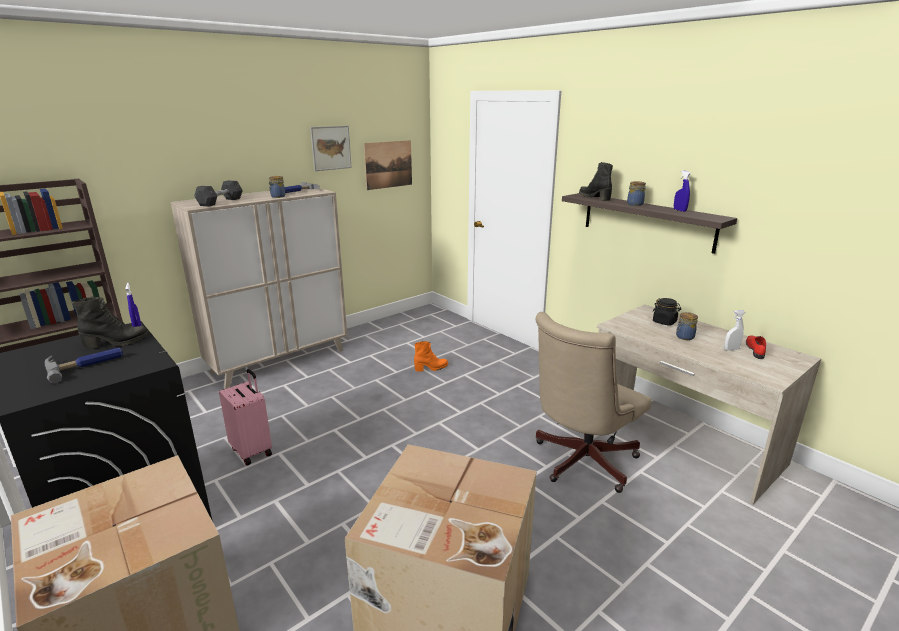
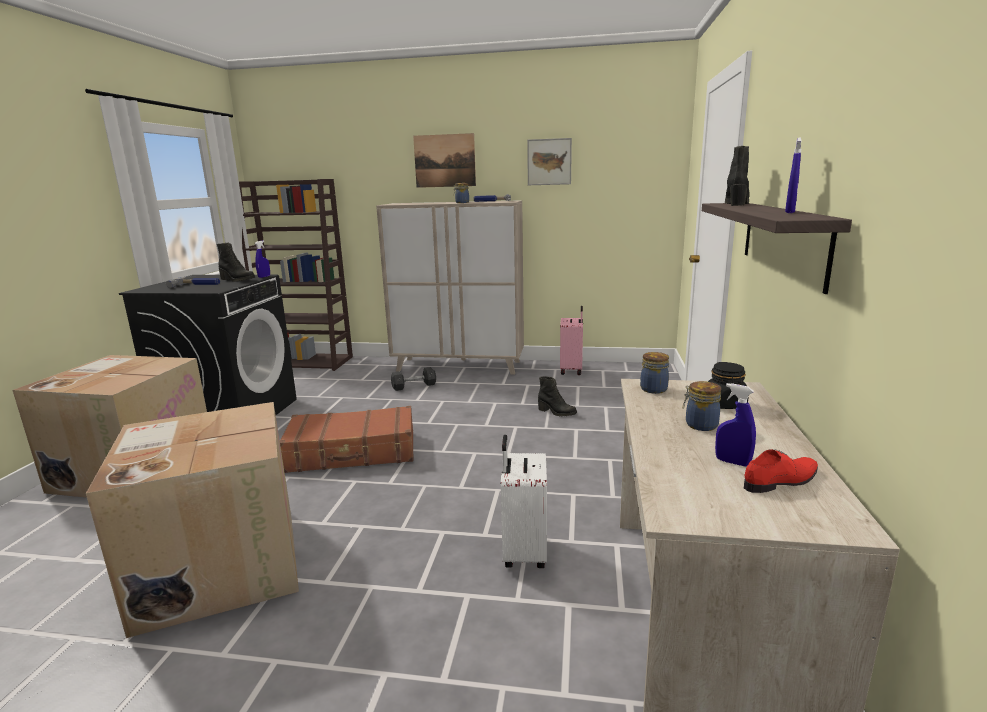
camera: 50 degrees right, 5 degrees down
grey dumbbell [194,180,243,207] -> grey dumbbell moved to [391,367,436,391]
pink suitcase [219,369,272,466] -> pink suitcase moved to [560,306,583,375]
picture [364,140,412,190] -> picture moved to [413,133,476,188]
orange boot [414,341,448,372] -> black boot [538,376,577,416]
beige office chair [536,312,651,493] -> white suitcase [501,435,547,568]
jar [627,181,646,206] -> jar moved to [640,352,669,394]
white spray bottle [724,310,745,351] -> blue spray bottle [715,383,756,467]
none -> brown suitcase [280,406,413,473]

